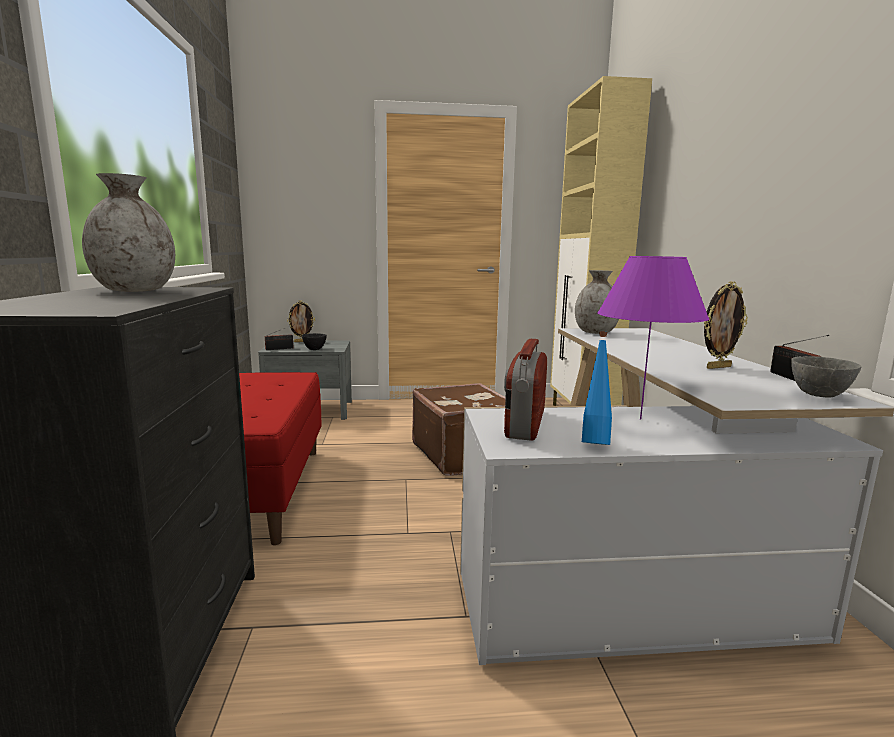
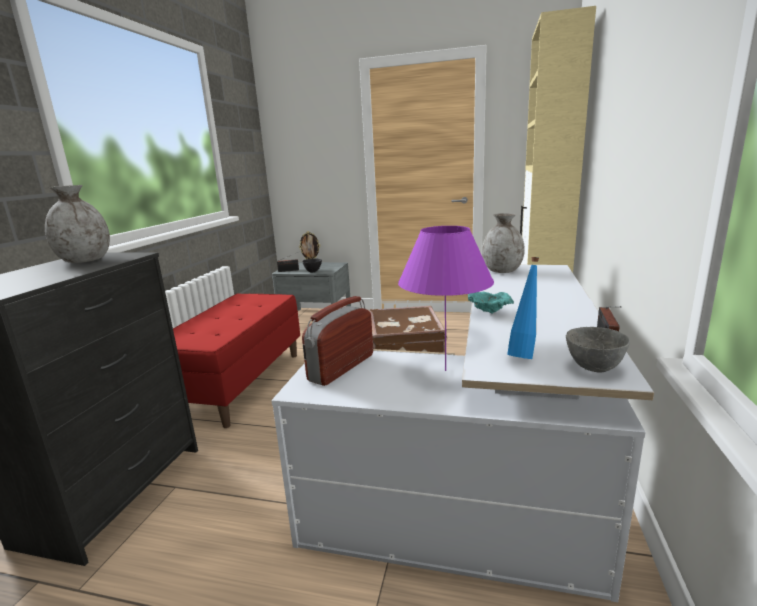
camera: 20 degrees right, 5 degrees up
blue bottle [582,331,612,445] -> blue bottle moved to [507,257,539,359]
picture frame [704,281,748,369] -> none
none -> turquoise bowl [468,292,514,313]

